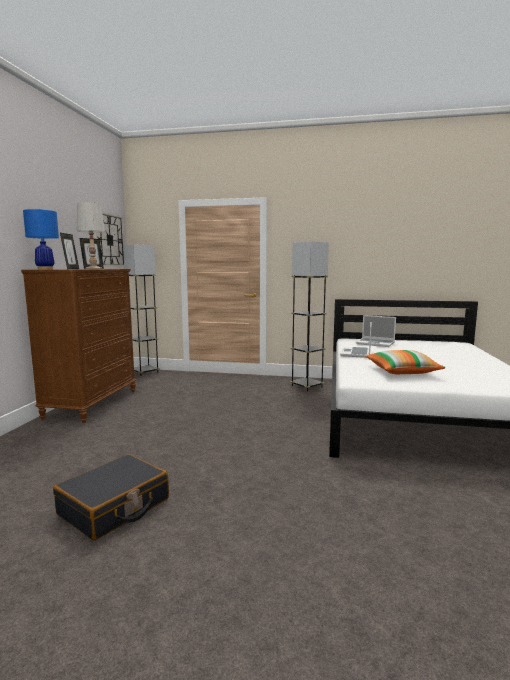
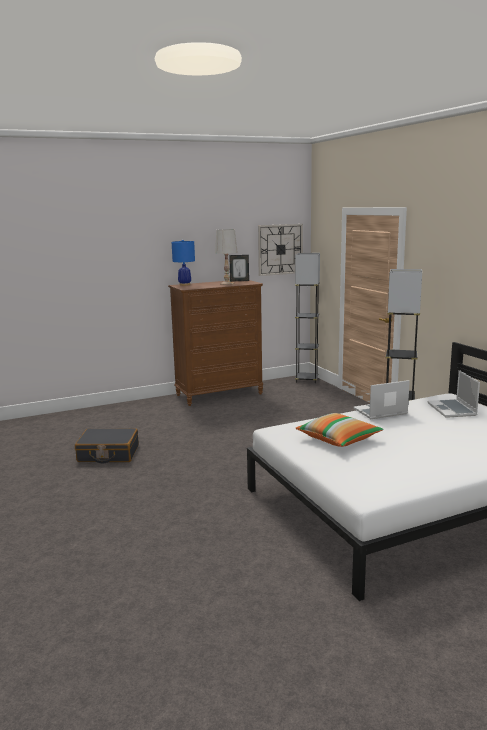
camera: 55 degrees right, 5 degrees up
picture frame [60,233,79,269] -> none

